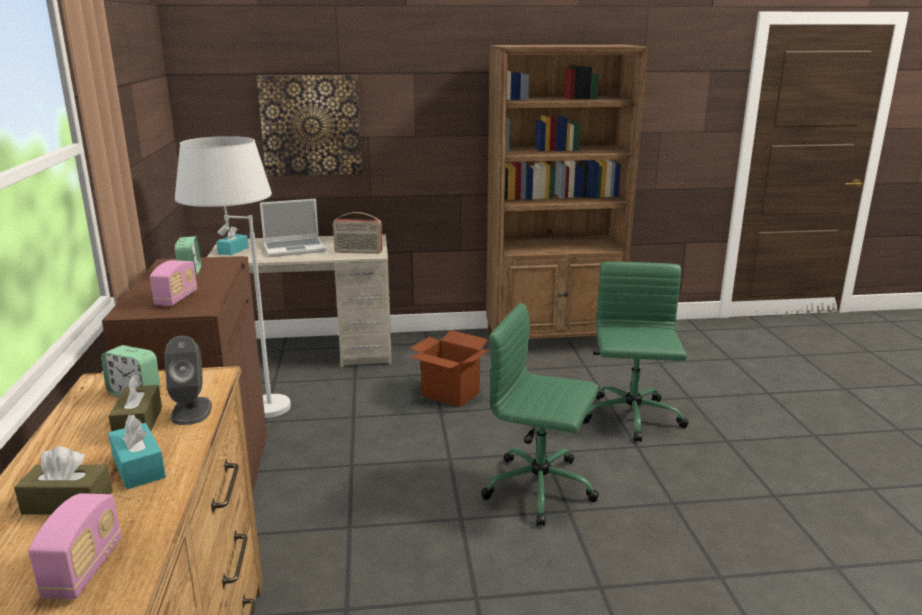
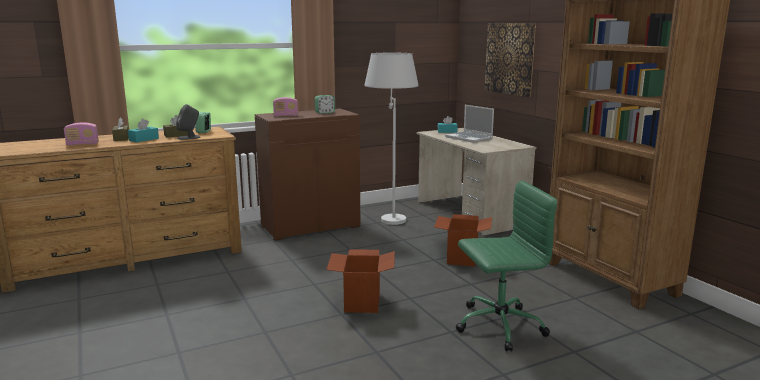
camera: 70 degrees right, 5 degrees down
radio [333,212,382,254] -> none
green office chair [481,303,599,526] -> cardboard box [327,249,395,313]

